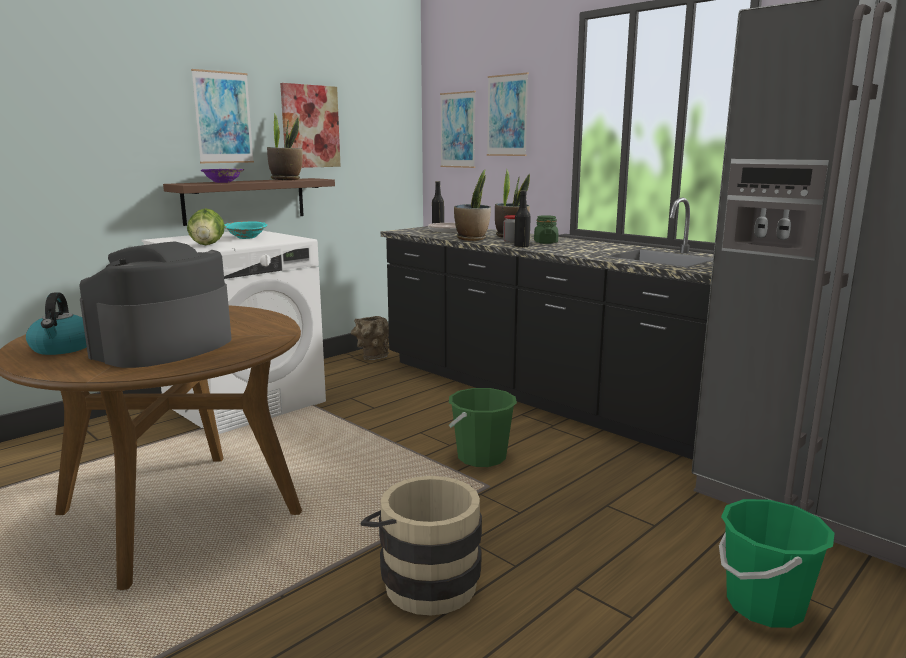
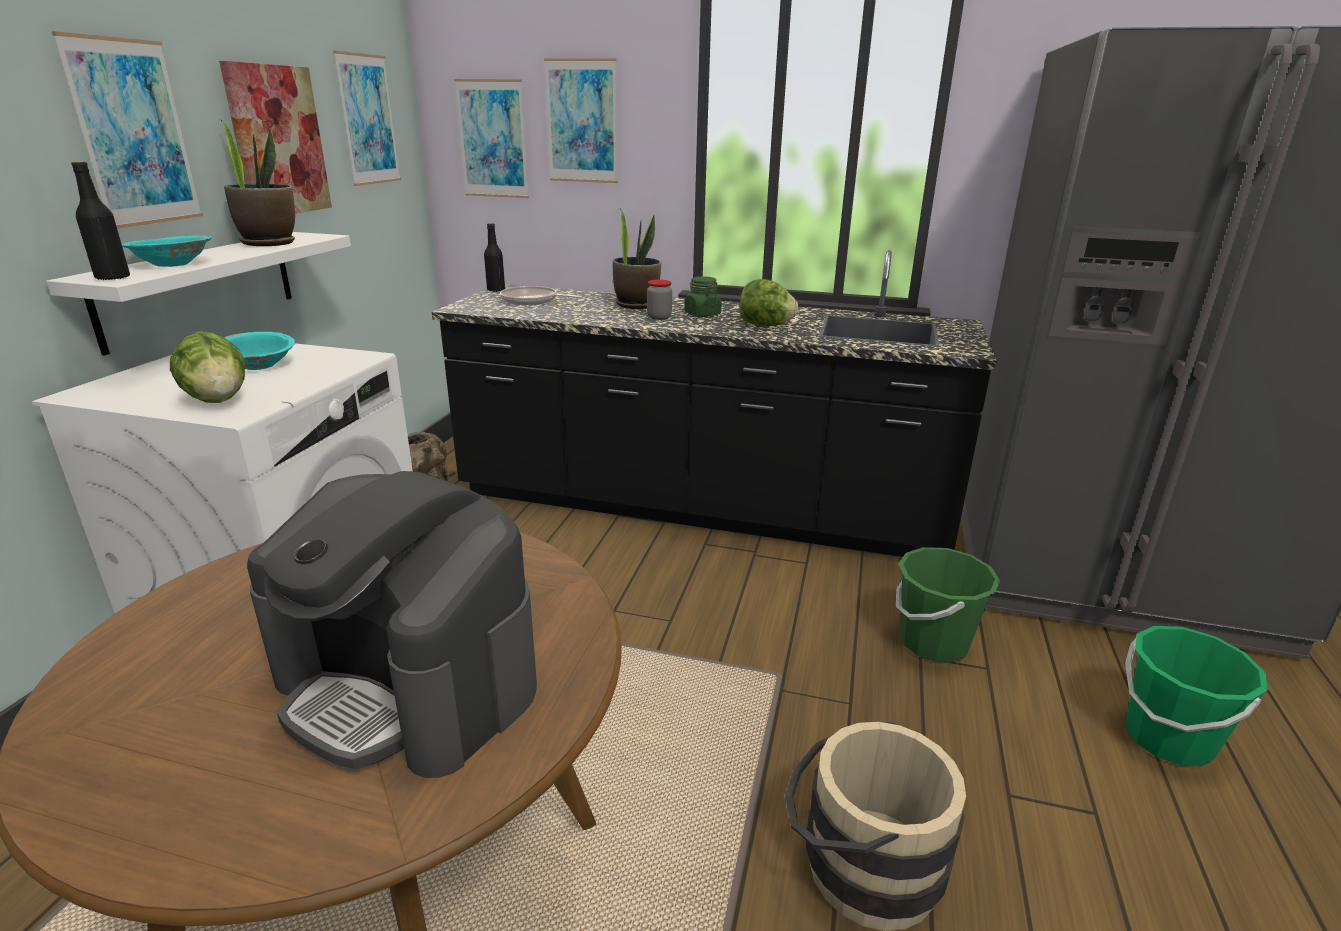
camera: 30 degrees left, 10 degrees up
kettle [26,292,87,355] -> none
coffee machine [79,242,232,368] -> coffee machine turned 60 degrees counterclockwise [247,471,537,778]
brown shelf [163,178,335,226] -> white shelf [46,232,351,356]
purple bowl [201,169,244,183] -> turquoise bowl [122,235,212,267]
green bucket [449,388,517,467] -> green bucket moved to [896,547,1000,662]
potted plant [454,169,491,241] -> none
black bottle [514,190,531,248] -> black bottle moved to [71,162,130,280]
none -> picture [333,51,401,186]
none -> lettuce [740,279,798,326]

